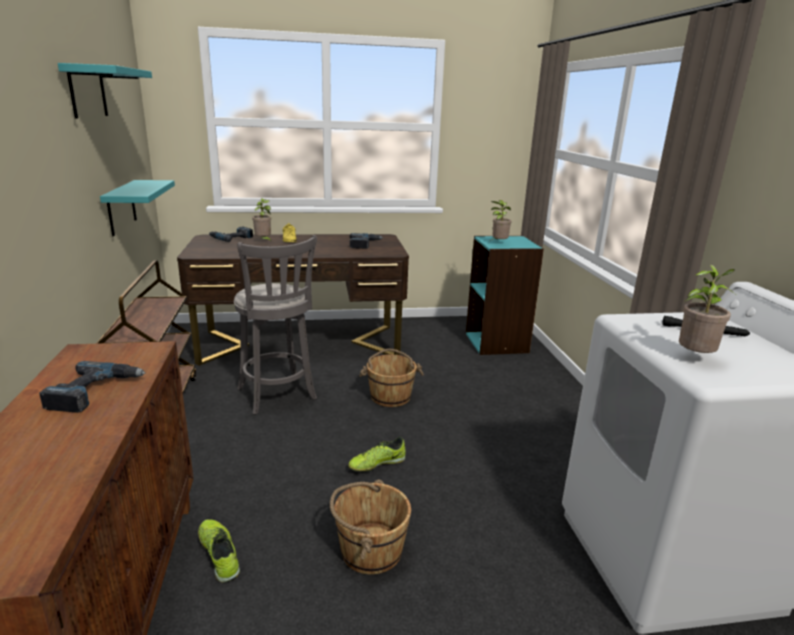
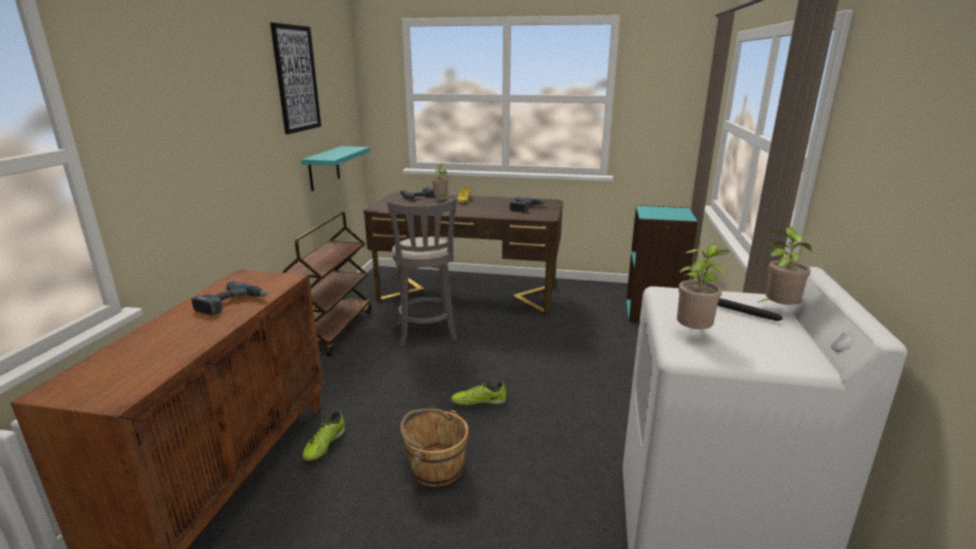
camera: 20 degrees right, 0 degrees up
turquoise shelf [58,63,152,119] -> picture [270,23,321,134]
shoe [198,520,240,583] -> shoe turned 150 degrees counterclockwise [302,411,345,461]
brown bucket [359,349,424,407] -> none
potted plant [490,200,512,241] -> potted plant moved to [759,227,812,305]

